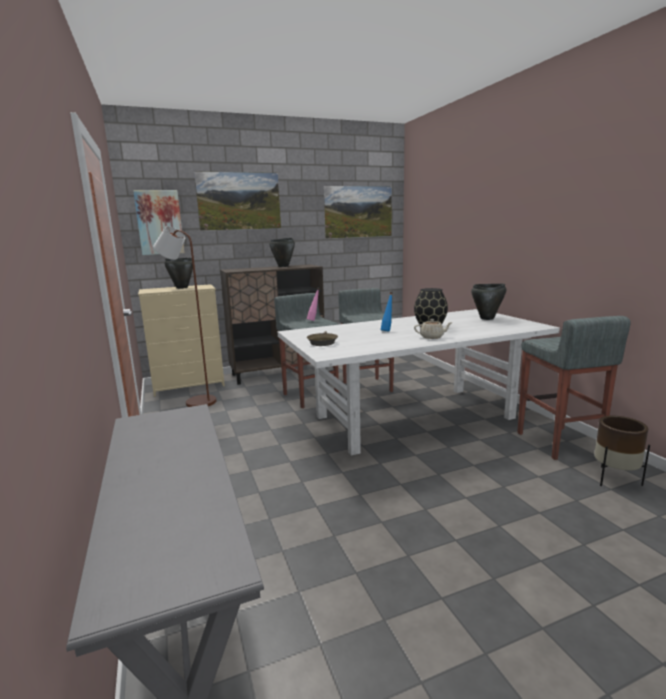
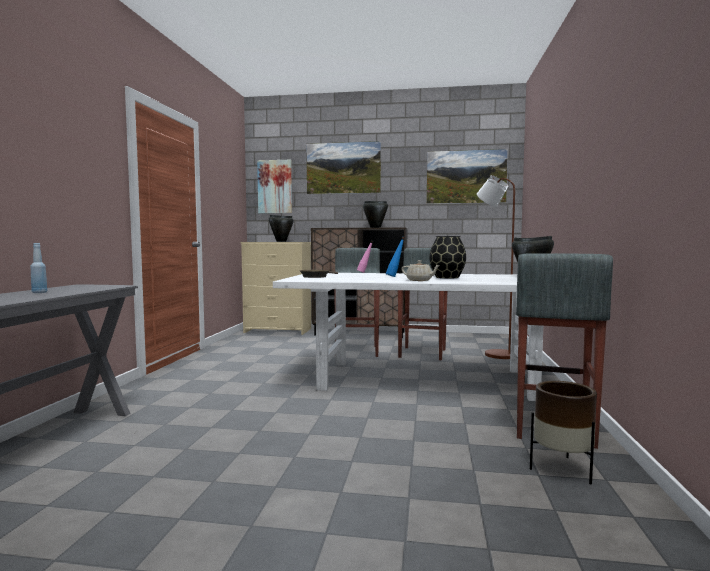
camera: 30 degrees right, 10 degrees down
brown floor lamp [153,226,216,407] -> brown floor lamp moved to [477,175,515,359]
none -> blue bottle [30,243,47,293]

